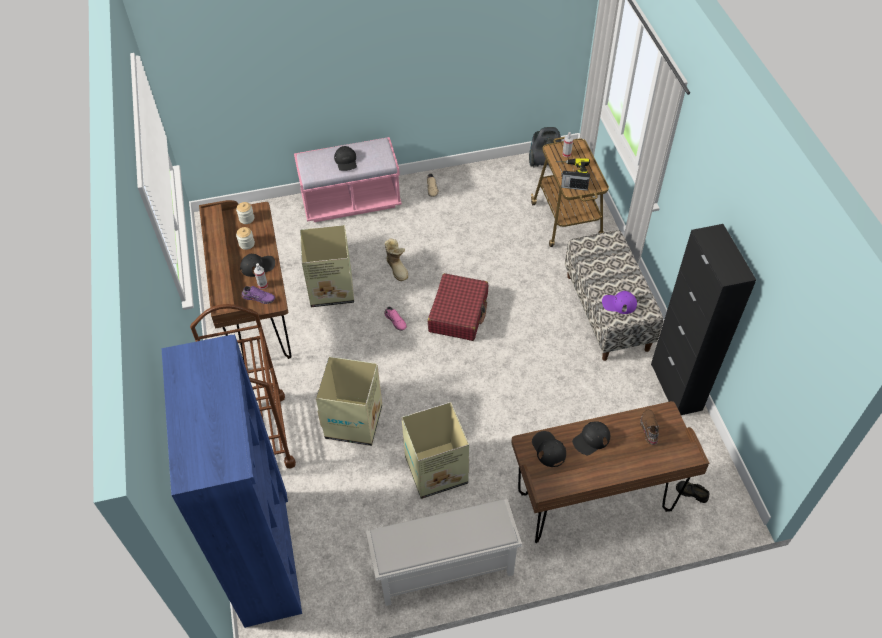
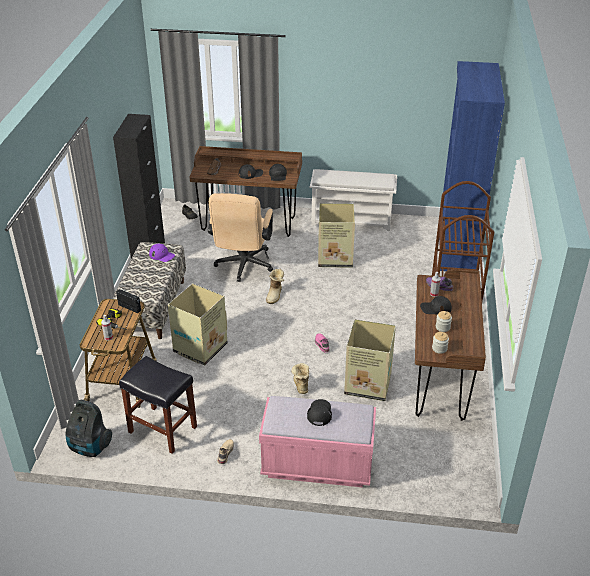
camera: 160 degrees left, 15 degrees down
cardboard box [316,357,382,446] -> cardboard box moved to [168,283,227,366]
red suitcase [428,273,488,341] -> none
none -> black stool [119,356,197,454]
none -> beige office chair [208,193,273,282]
none -> boot [266,269,284,304]

